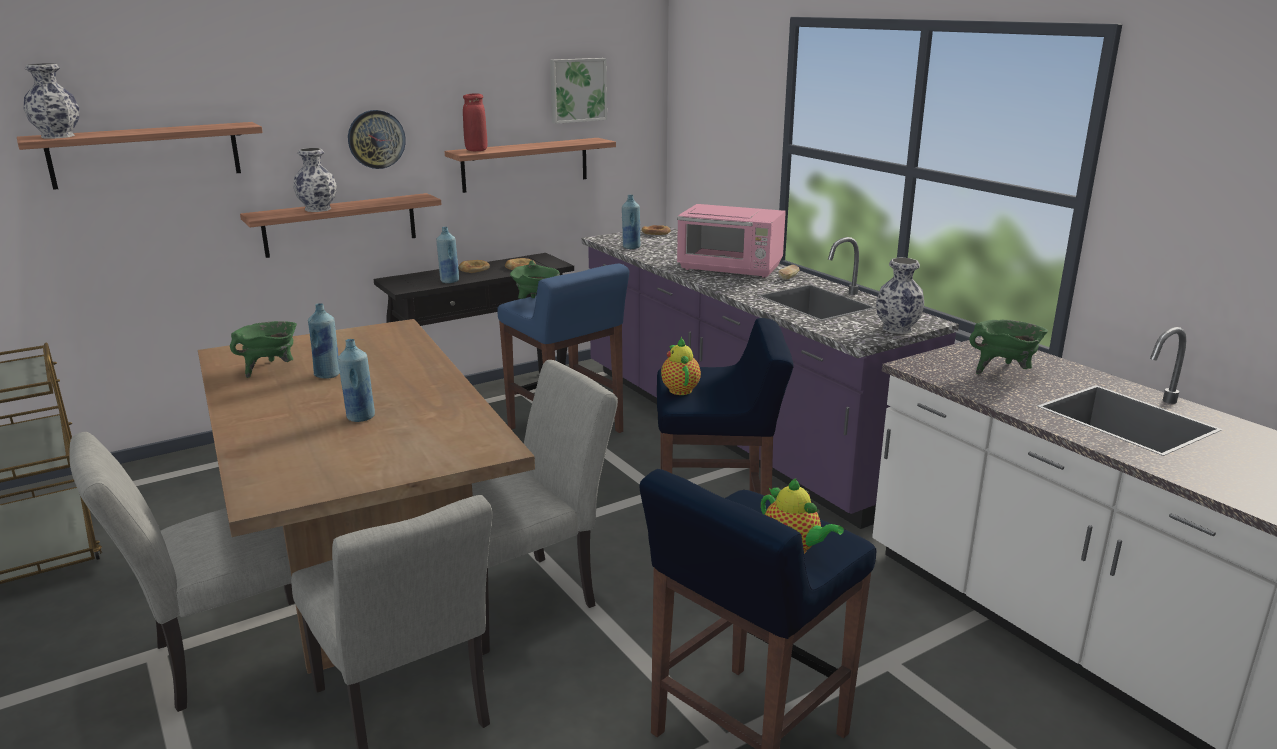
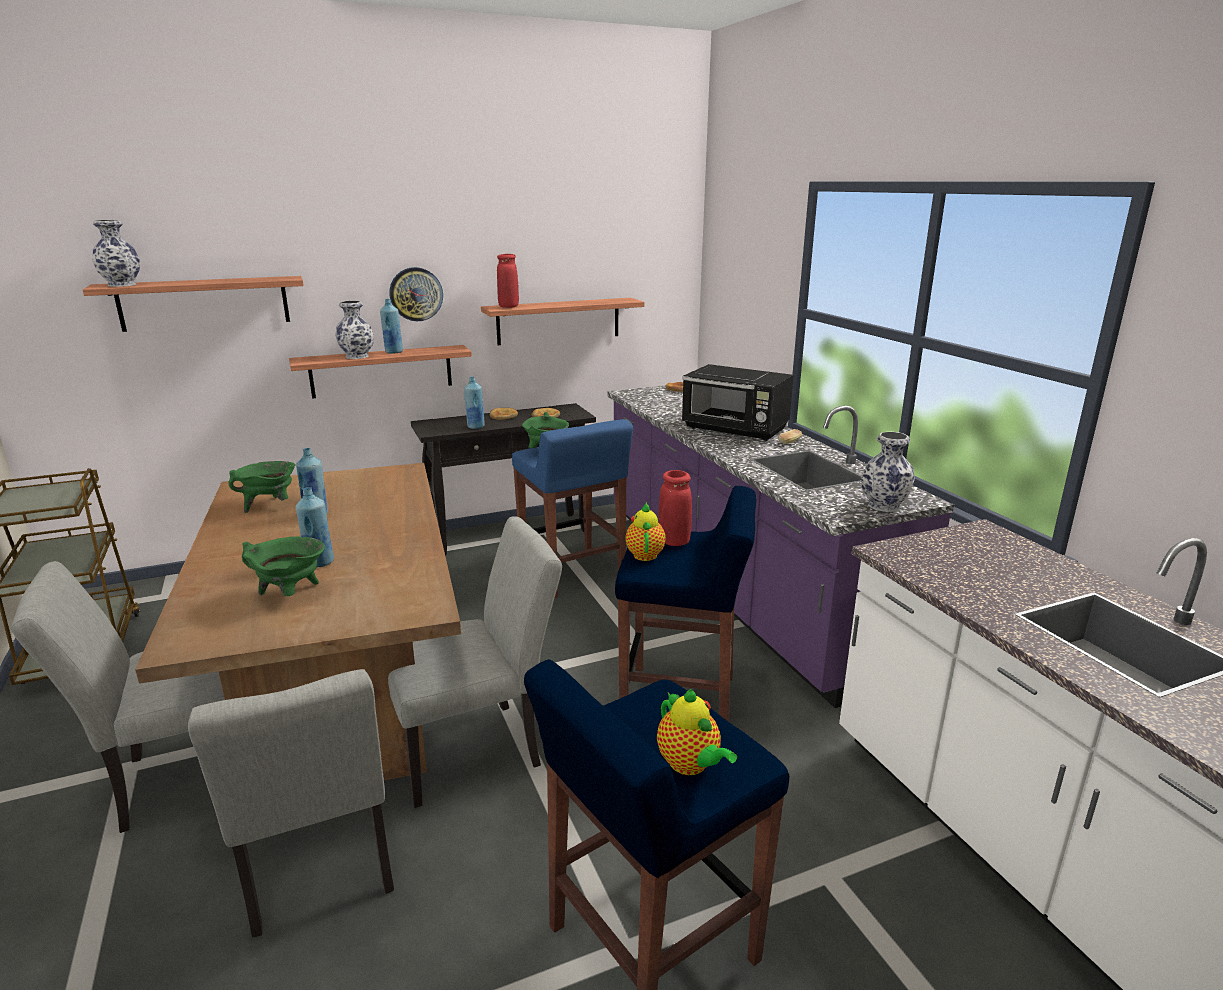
camera: 10 degrees right, 0 degrees up
picture [550,58,607,124] -> none
blue bottle [622,195,640,249] -> blue bottle moved to [380,299,403,354]
pink microwave [677,204,786,278] -> black microwave [682,364,794,441]
green cooking pot [969,320,1048,374] -> green cooking pot moved to [242,536,325,596]
none -> red vase [658,470,692,546]

